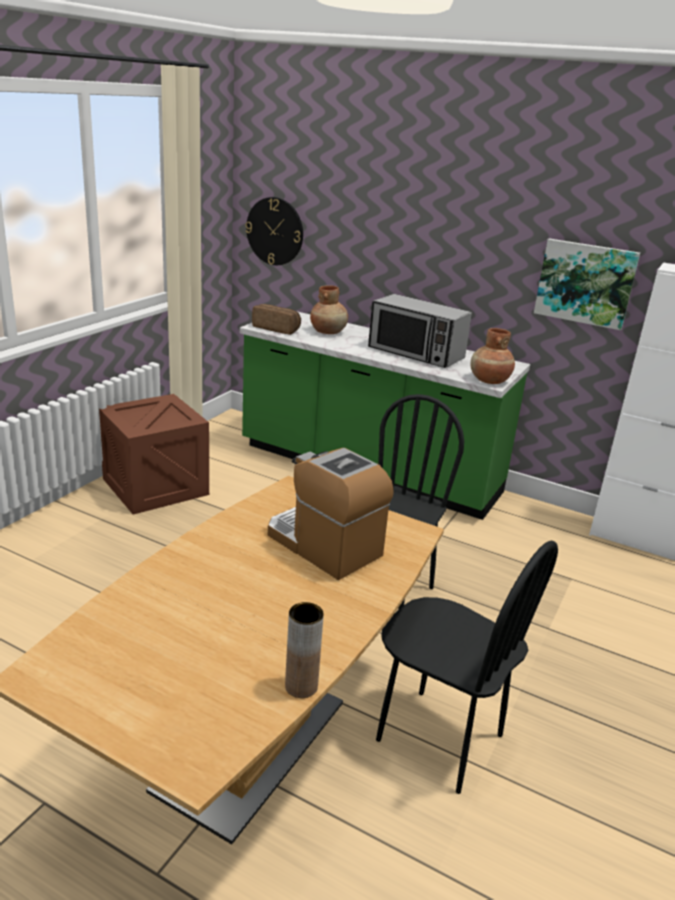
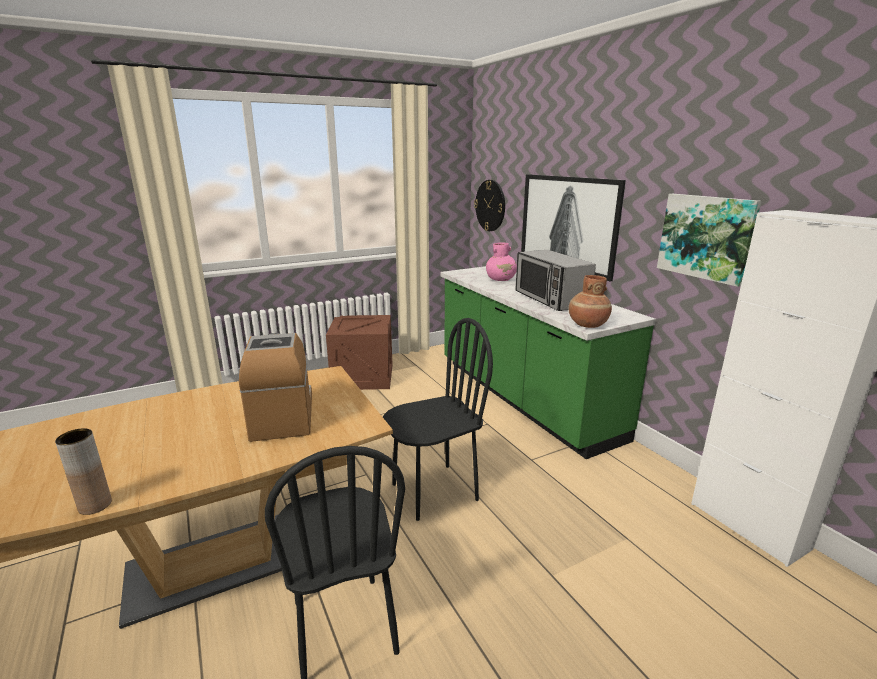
camera: 35 degrees right, 5 degrees down
bread [252,304,301,335] -> none
brown vase [310,285,348,334] -> pink vase [486,243,517,281]
none -> picture [521,174,626,281]

